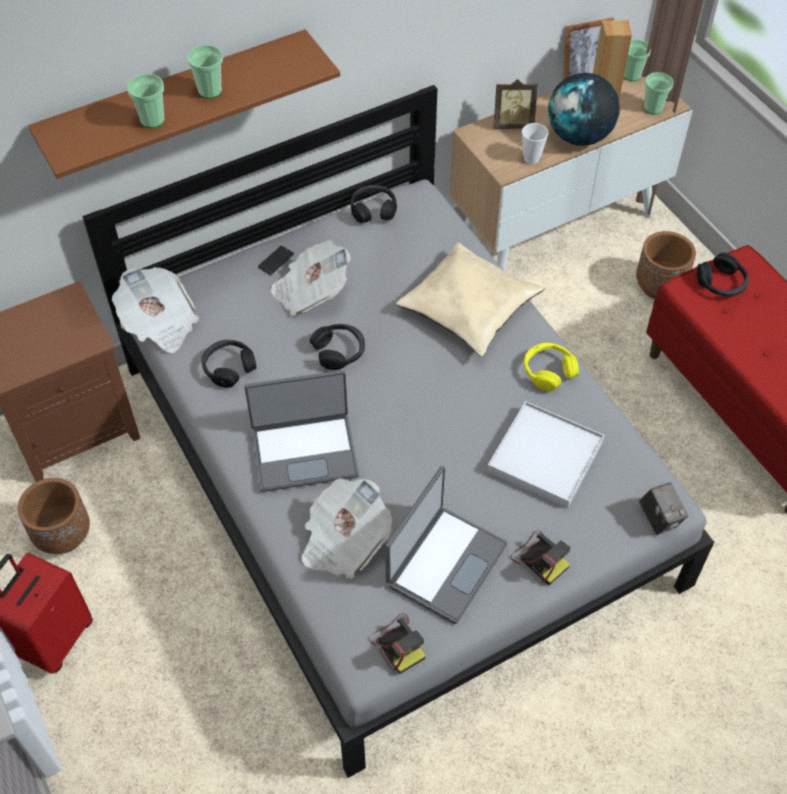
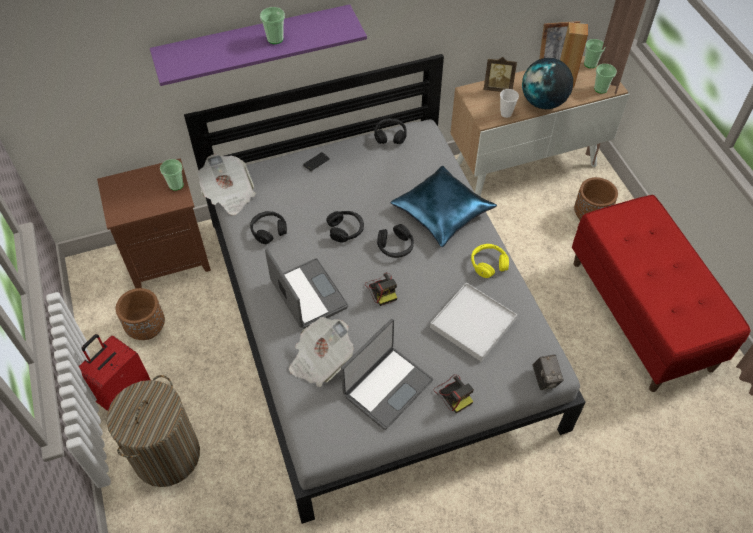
camera: 10 degrees right, 0 degrees up
brown shelf [28,29,340,179] -> purple shelf [150,4,367,86]
cup [127,74,165,128] -> cup moved to [160,159,184,191]
laptop [244,370,359,492] -> laptop turned 120 degrees counterclockwise [265,249,348,329]
newspaper [270,240,351,316] -> none
camera [368,613,426,674] -> camera moved to [365,272,397,306]
beige pillow [396,242,545,357] -> blue pillow [390,166,497,247]
black headphones [697,253,749,297] -> black headphones moved to [377,224,414,258]
none -> laundry basket [107,375,200,487]

